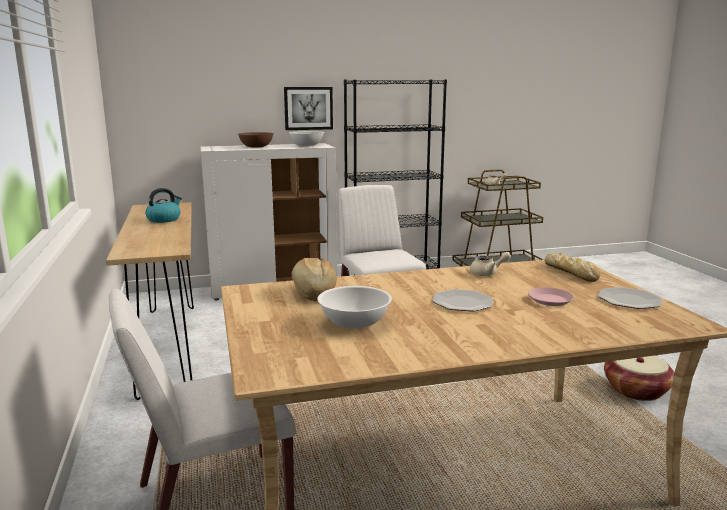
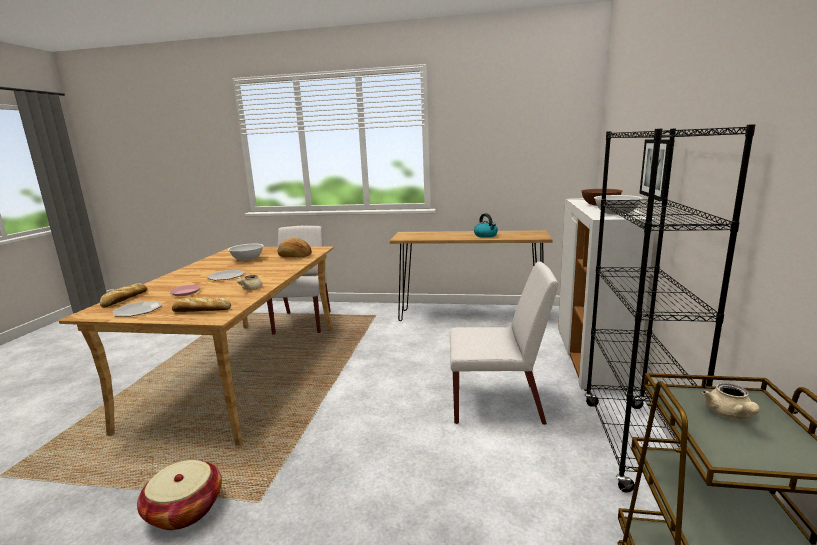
camera: 115 degrees right, 0 degrees up
none -> bread [100,283,147,307]

